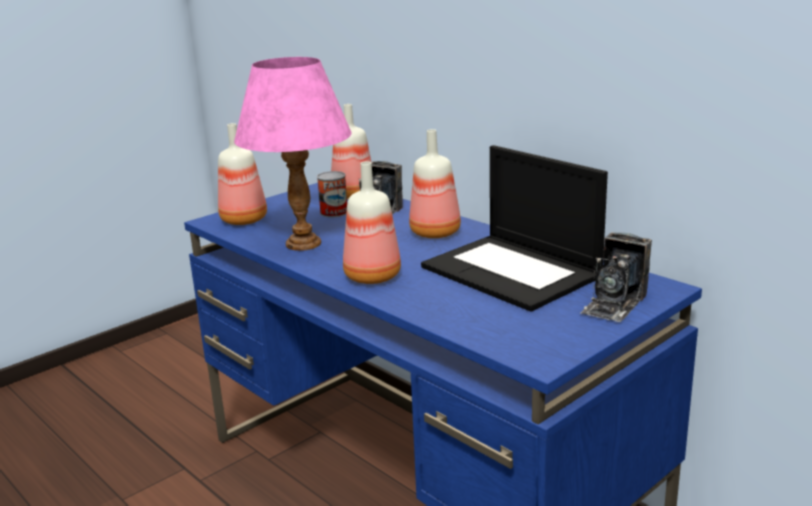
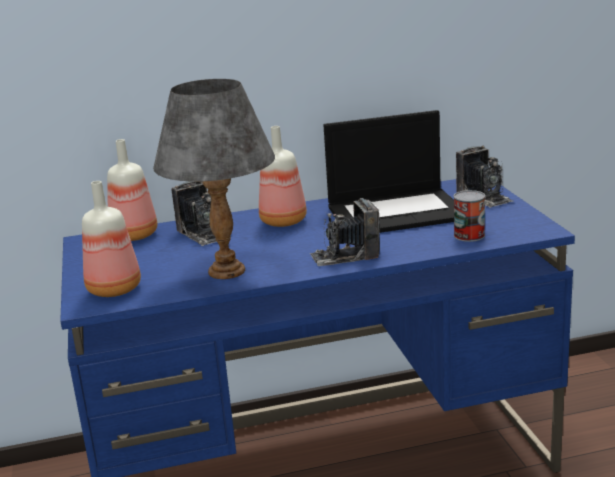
camera: 60 degrees left, 0 degrees up
pink table lamp [234,57,352,251] -> grey table lamp [153,79,275,279]
can [317,171,347,218] -> can moved to [454,190,485,242]
bottle [343,161,401,284] -> camera [310,198,380,266]

